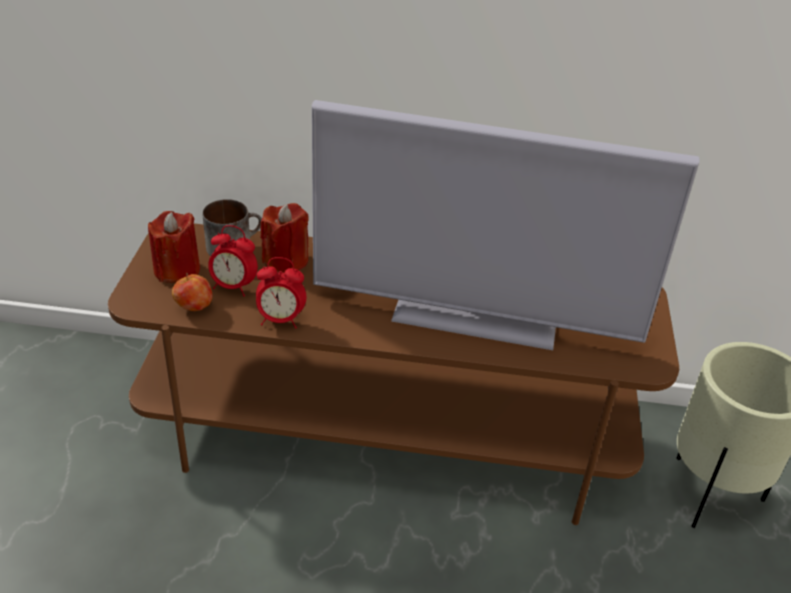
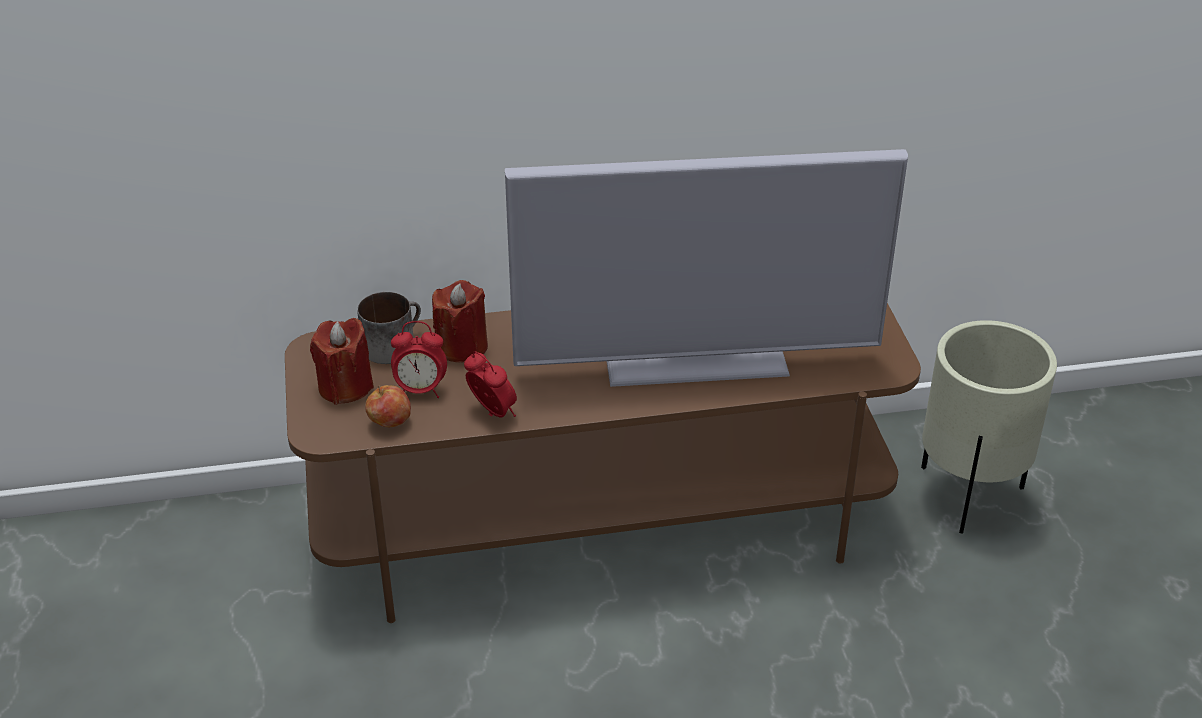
camera: 15 degrees left, 0 degrees up
alarm clock [256,257,306,329] -> alarm clock turned 120 degrees counterclockwise [464,351,517,418]

